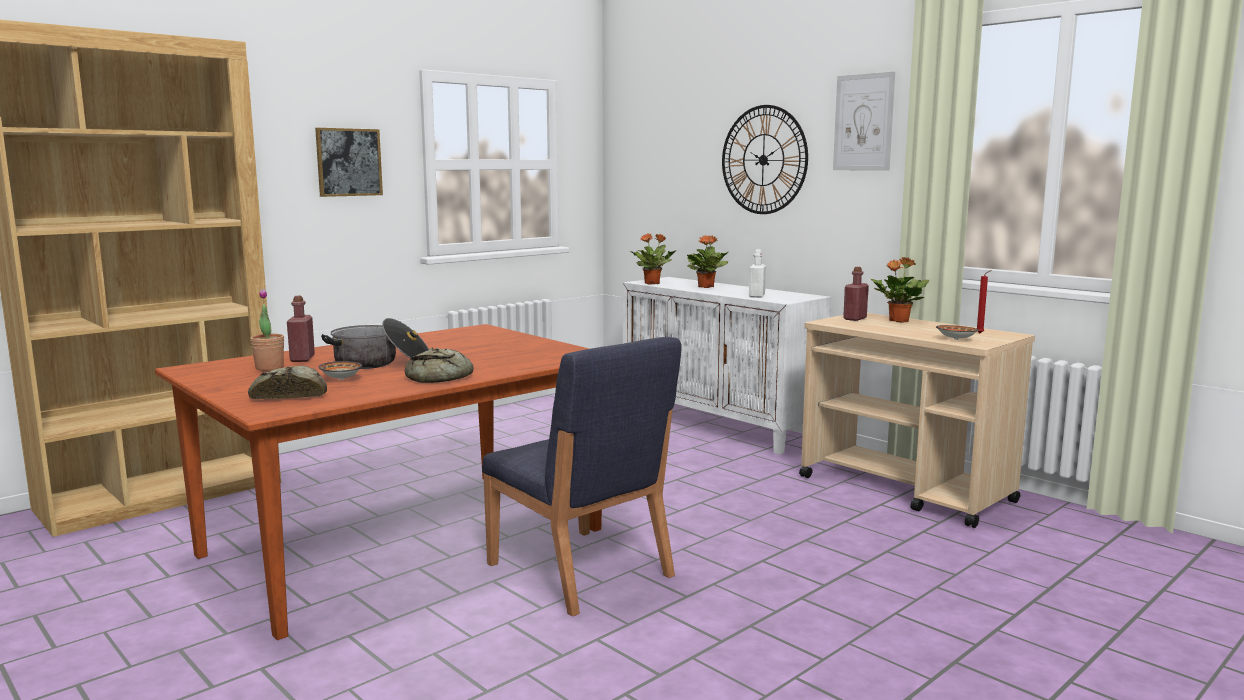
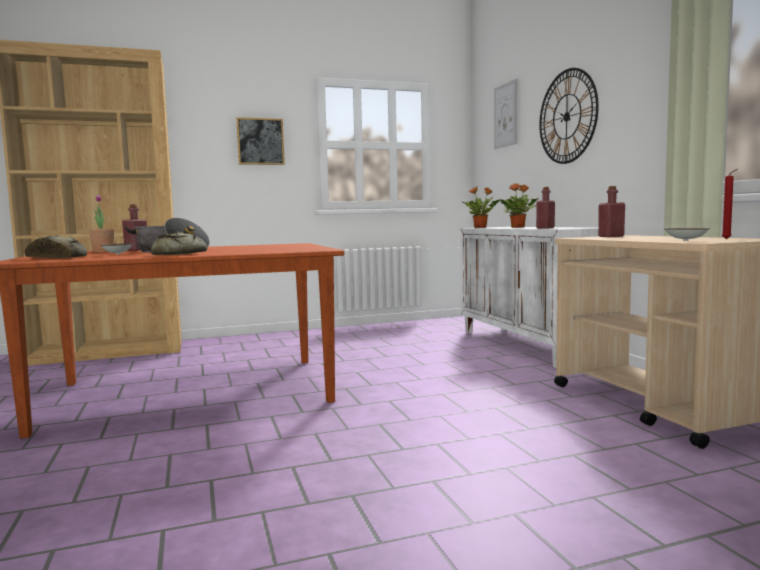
camera: 25 degrees right, 5 degrees down
blue chair [482,337,681,617] -> none
white bottle [749,249,766,298] -> red bottle [536,187,555,229]
picture [833,72,895,171] -> picture moved to [494,79,517,149]
potted plant [871,257,930,323] -> none

